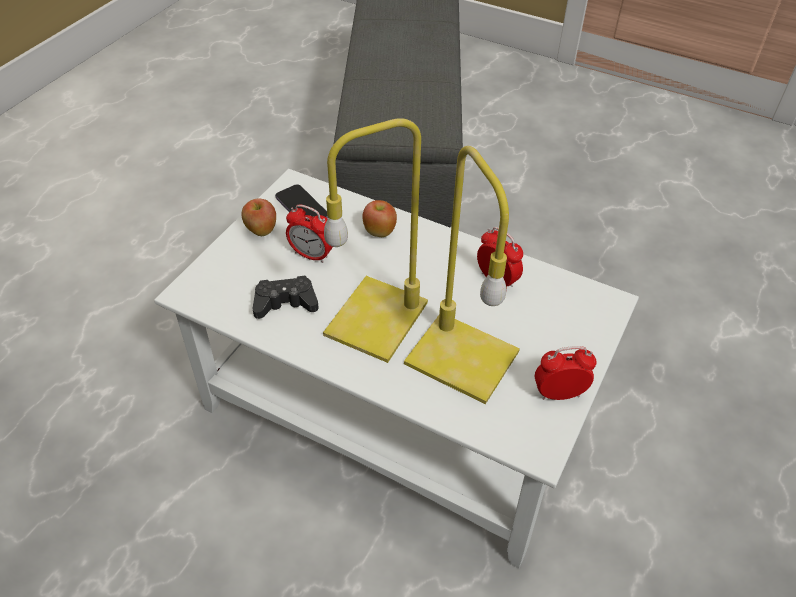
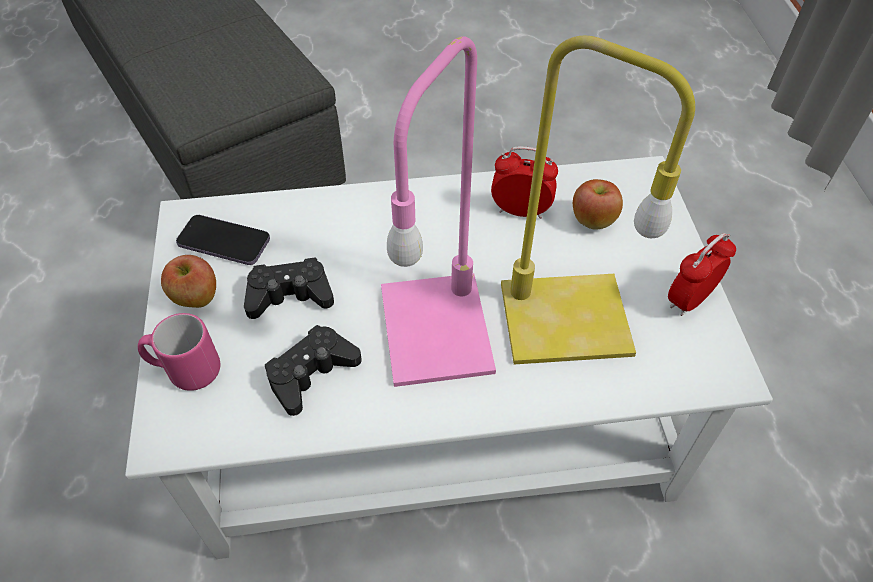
camera: 35 degrees left, 5 degrees up
alarm clock [286,205,333,263] -> black game controller [244,258,334,319]
yellow table lamp [323,118,428,363] -> pink table lamp [381,36,496,387]
apple [363,200,397,237] -> apple moved to [573,179,623,230]
none -> pink mug [138,313,220,391]

